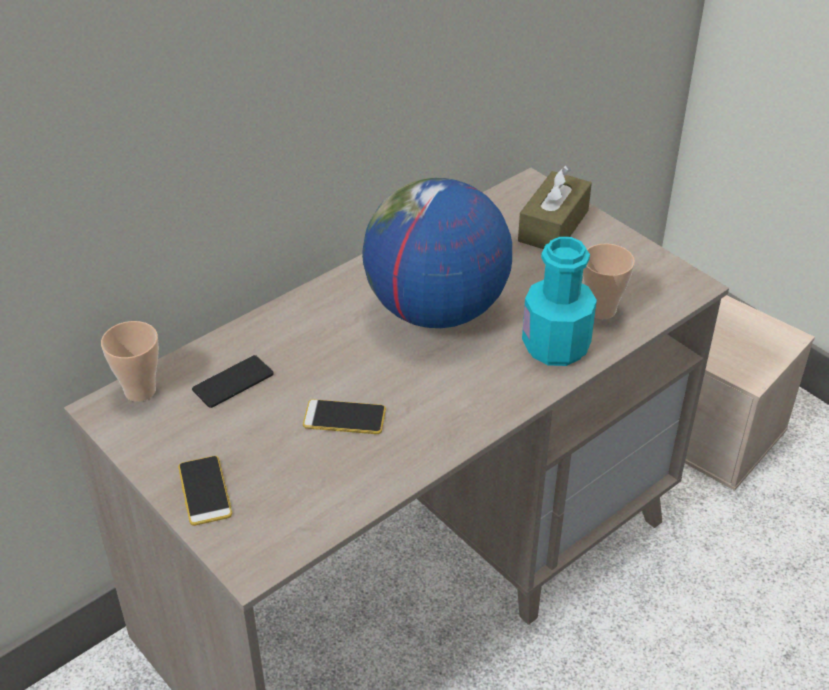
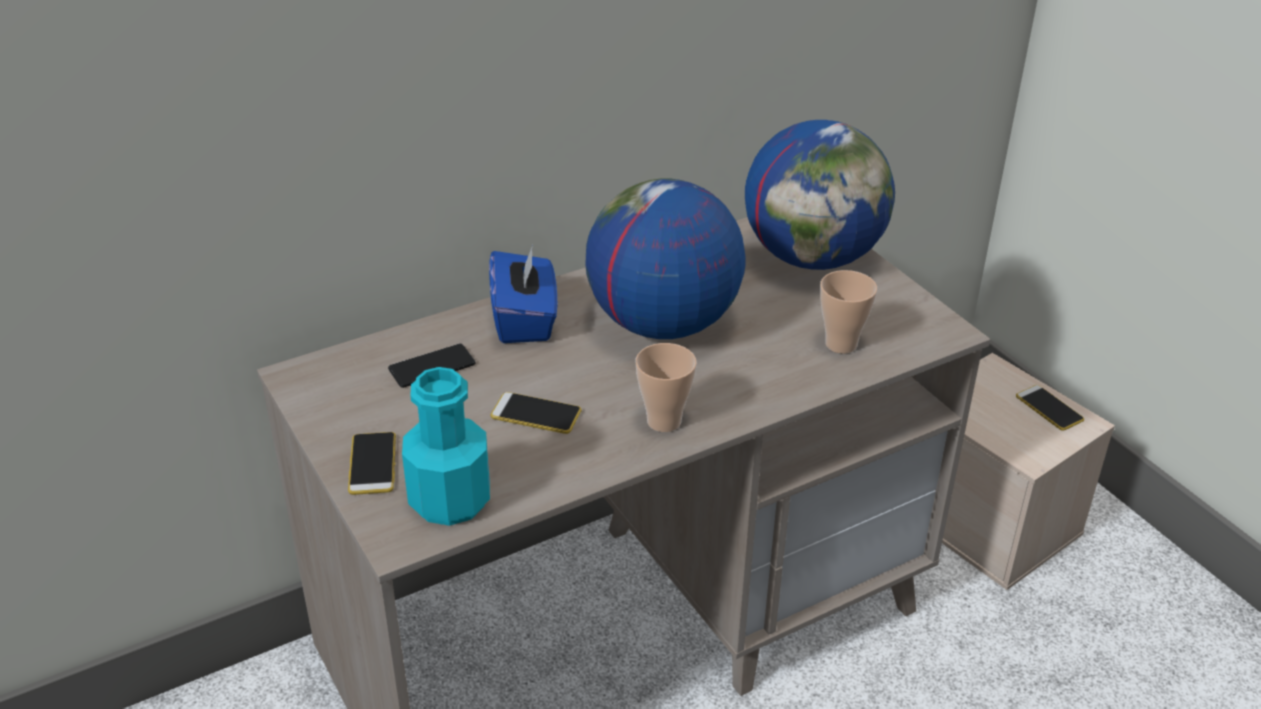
camera: 10 degrees right, 5 degrees down
cup [101,321,159,402] -> cup moved to [636,343,697,432]
brown tissue box [518,165,592,249] -> globe [745,120,895,270]
turquoise bottle [522,237,597,366] -> turquoise bottle moved to [402,367,490,526]
none -> blue tissue box [489,245,557,343]
none -> phone [1016,385,1084,431]

